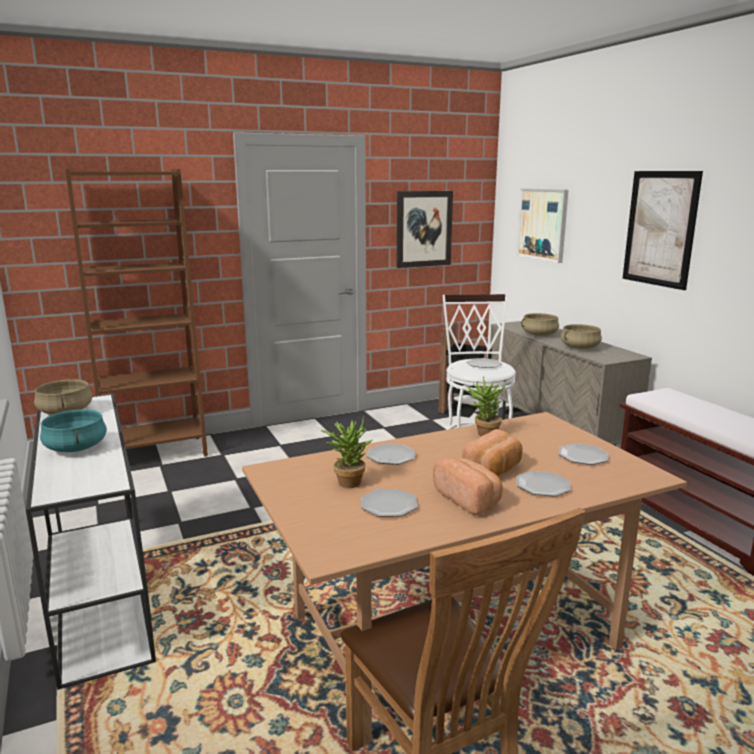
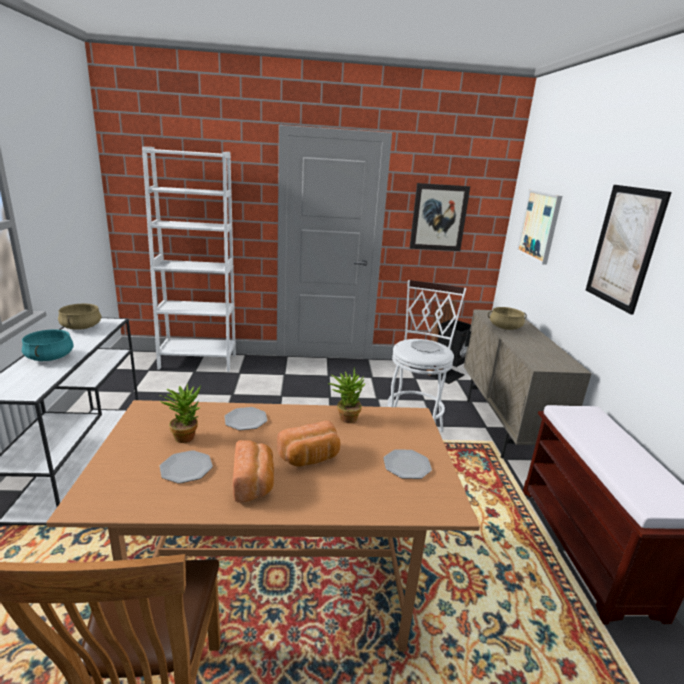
camera: 20 degrees right, 5 degrees up
brown bookcase [65,169,208,457] -> white bookcase [142,147,236,372]
plate [516,471,571,497] -> none
beige cooking pot [561,324,602,349] -> none

